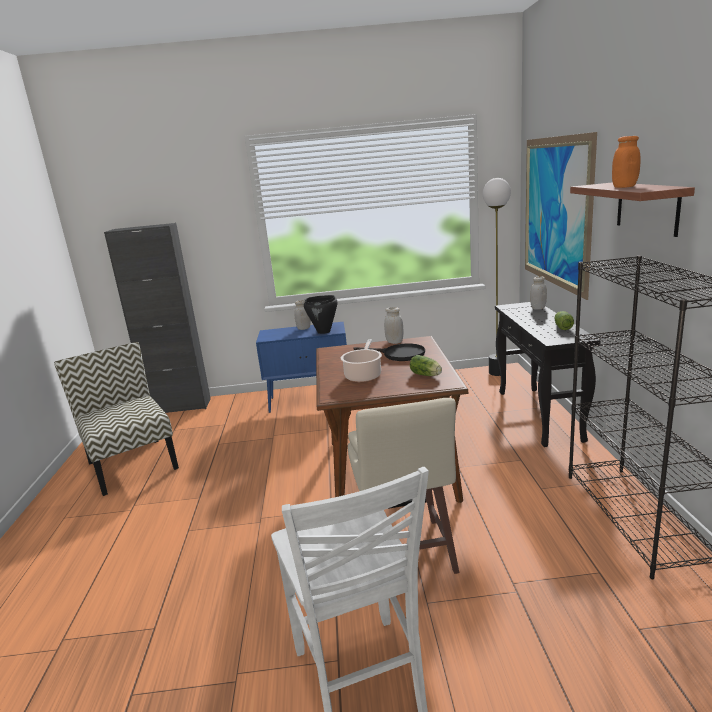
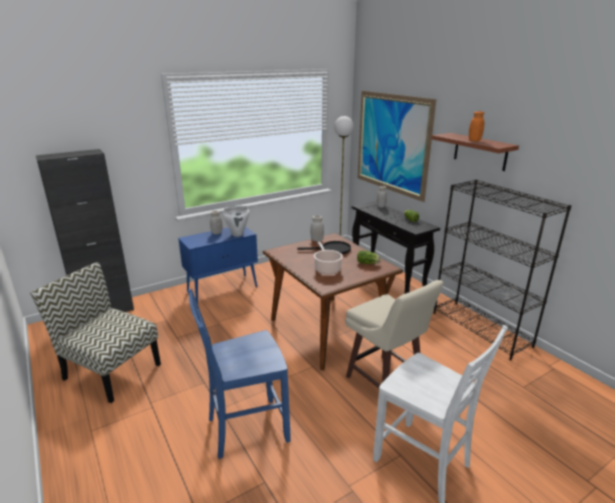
camera: 30 degrees left, 5 degrees up
black cooking pot [304,295,337,334] -> white cooking pot [223,206,249,237]
none -> blue chair [188,289,291,459]

